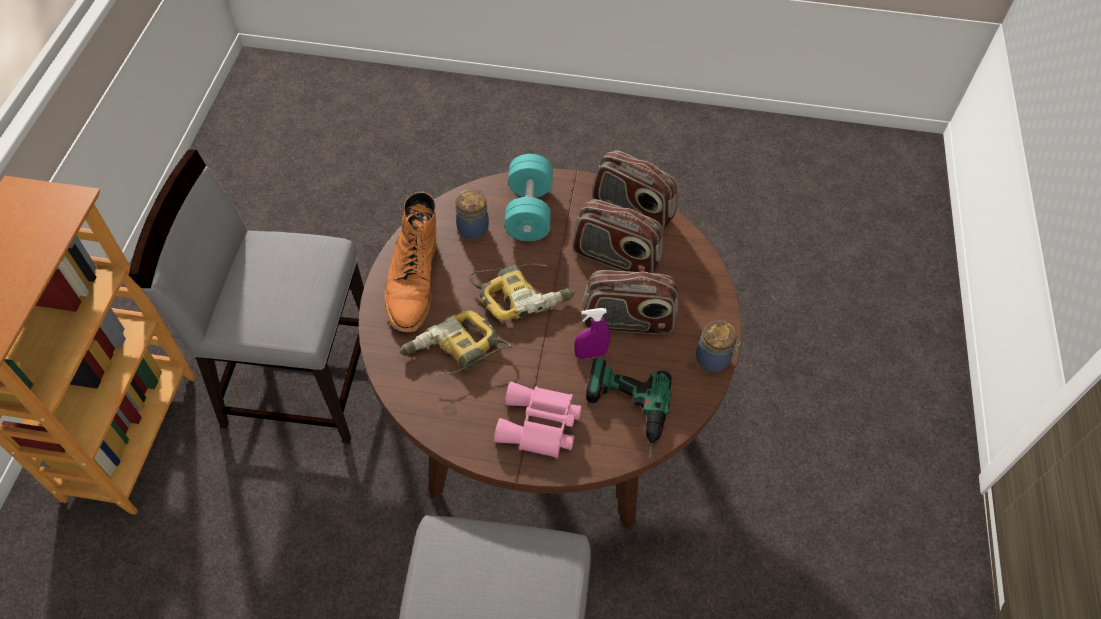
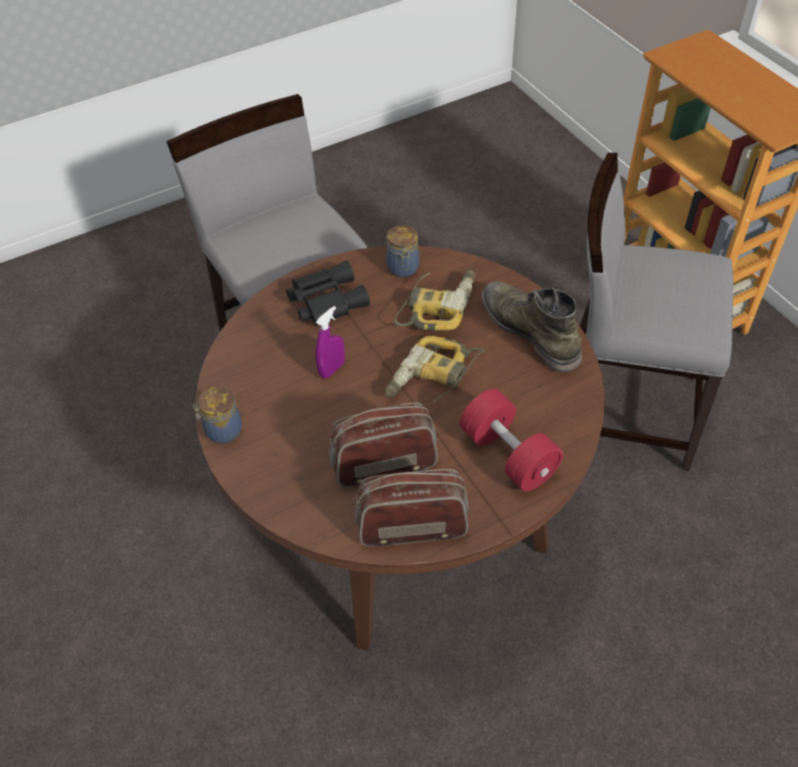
camera: 145 degrees right, 5 degrees down
grey chair [129,150,364,444] -> grey chair turned 135 degrees counterclockwise [580,153,733,471]
orange boot [384,191,436,332] -> green boot [481,281,582,372]
jar [455,189,489,239] -> jar moved to [386,225,419,277]
pink binoculars [494,381,581,459] -> black binoculars [286,260,370,326]
turquoise dumbbell [505,154,553,241] -> red dumbbell [460,389,563,491]
radio [582,270,678,334] -> none
power drill [586,358,672,459] -> none

